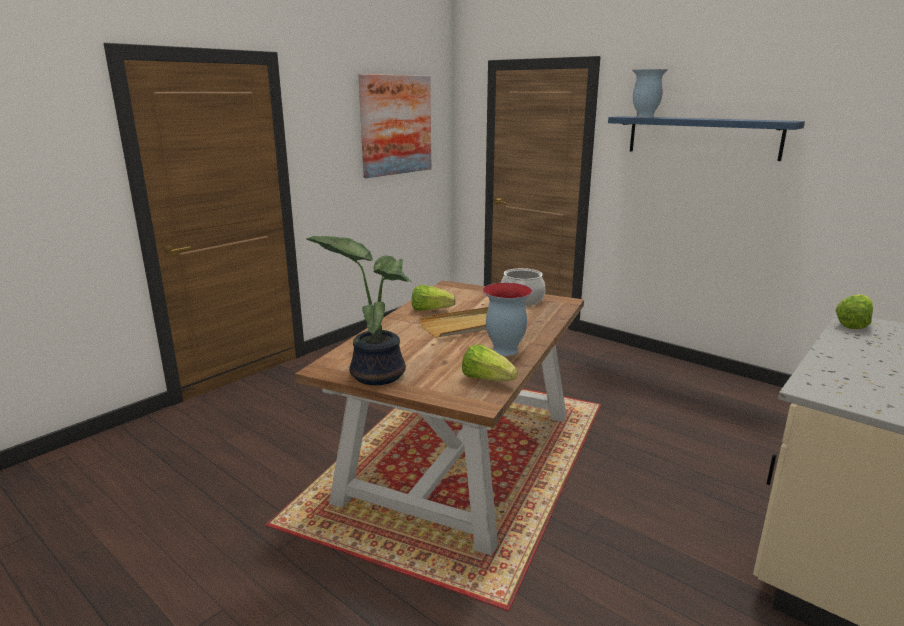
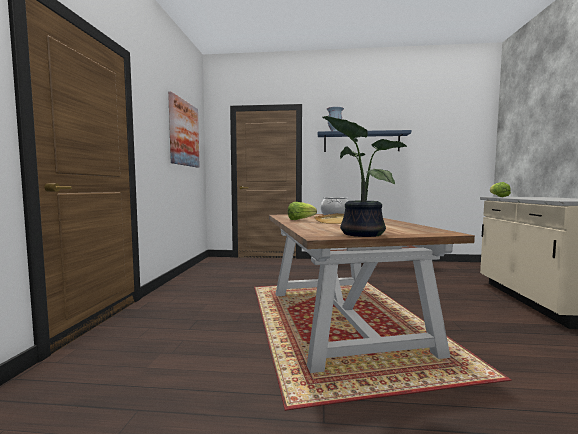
camera: 35 degrees left, 15 degrees down
lettuce [462,344,518,381] -> none
vase [483,283,533,356] -> none

